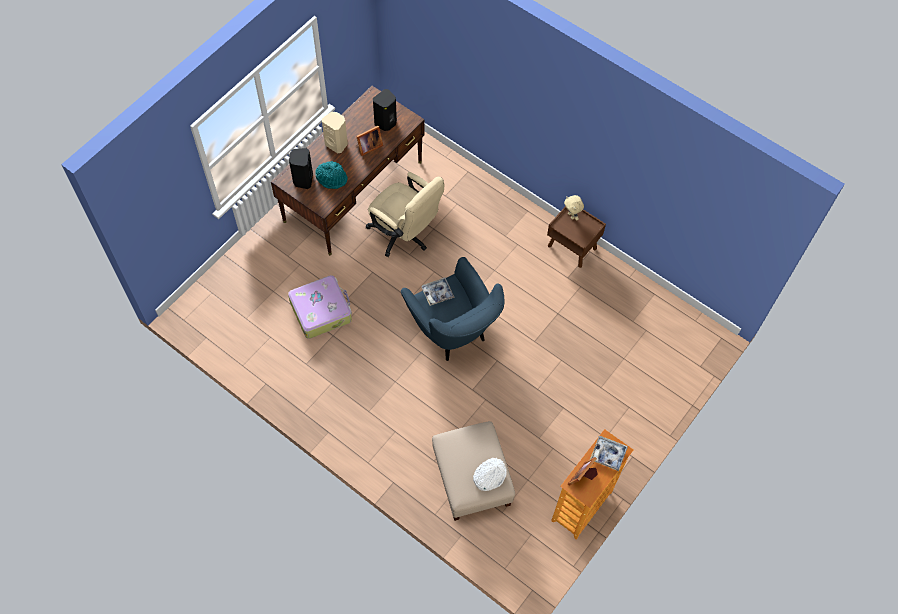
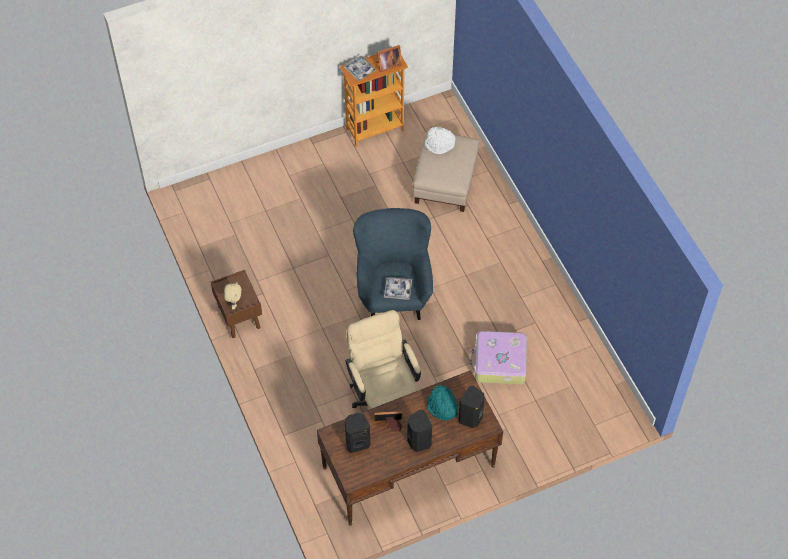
camera: 150 degrees left, 5 degrees down
beige speaker [322,112,348,154] -> black speaker [407,410,432,452]

